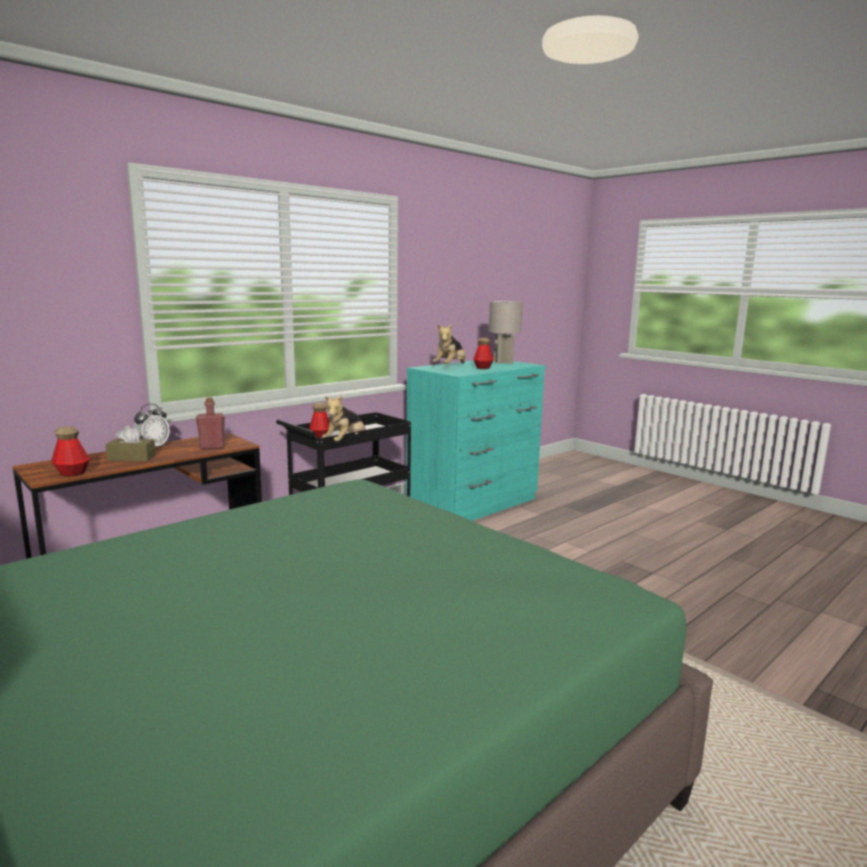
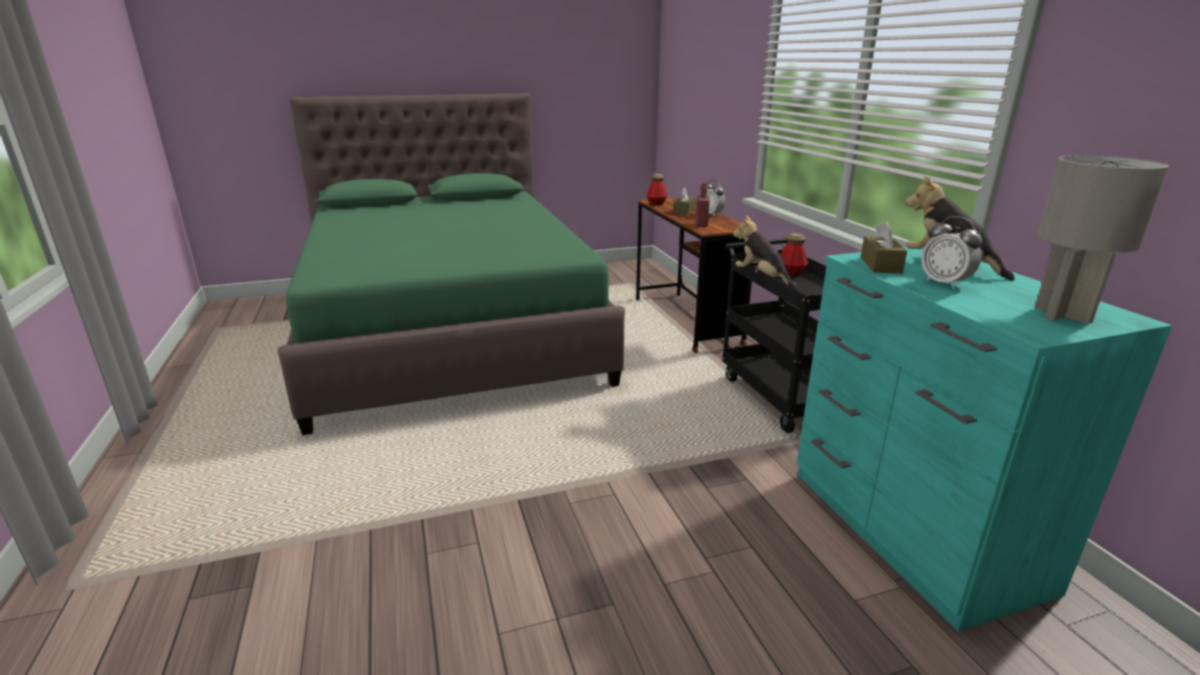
camera: 115 degrees right, 10 degrees up
bottle [473,338,494,369] -> alarm clock [921,216,983,289]
none -> brown tissue box [861,221,907,274]

